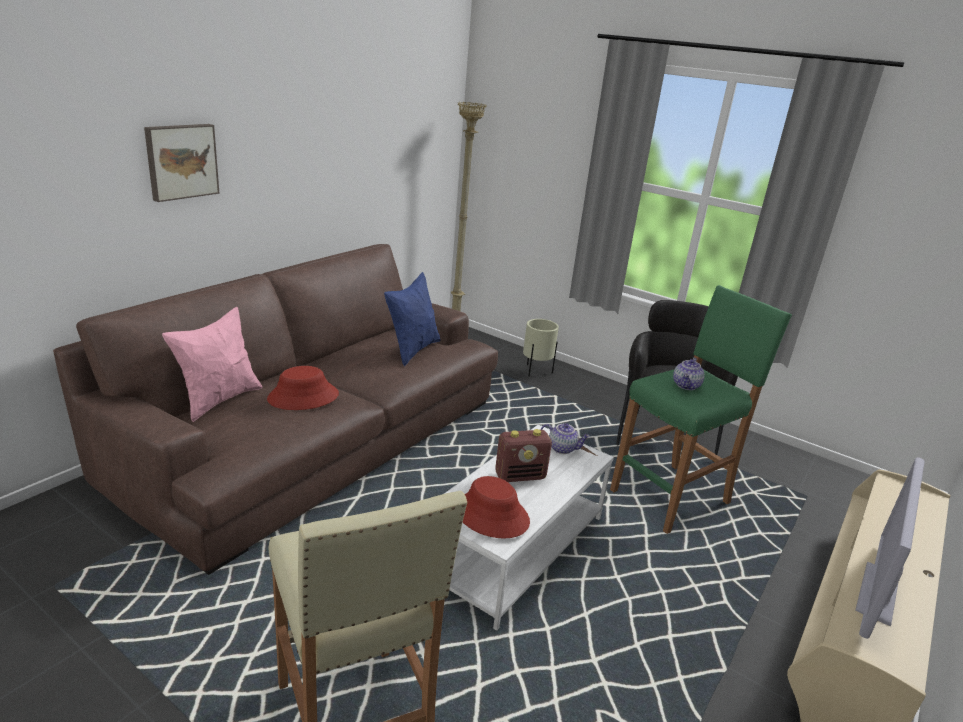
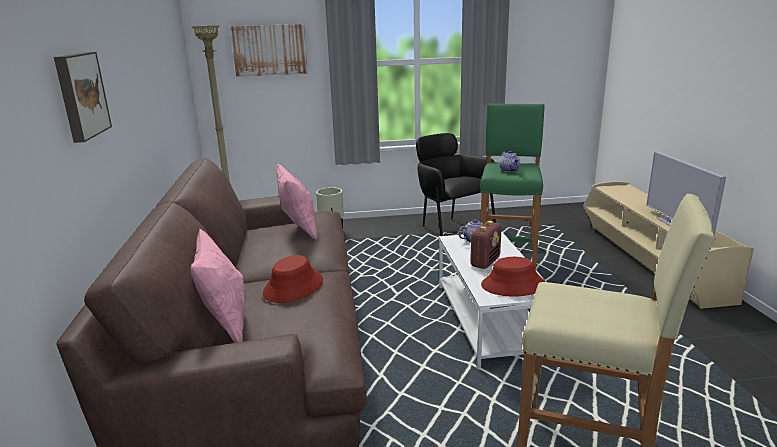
camera: 40 degrees left, 5 degrees down
blue pillow [384,272,441,366] -> pink pillow [276,164,317,240]
none -> picture [230,24,308,77]

